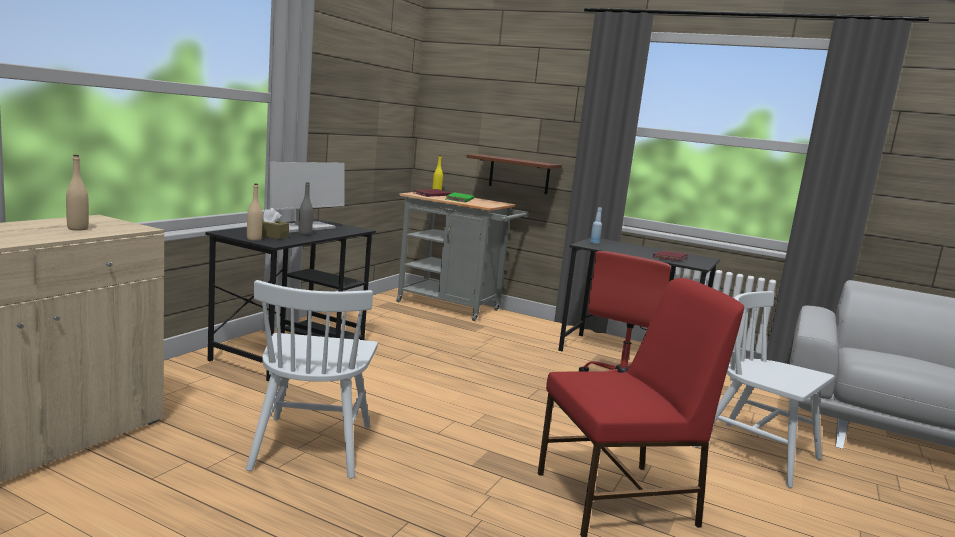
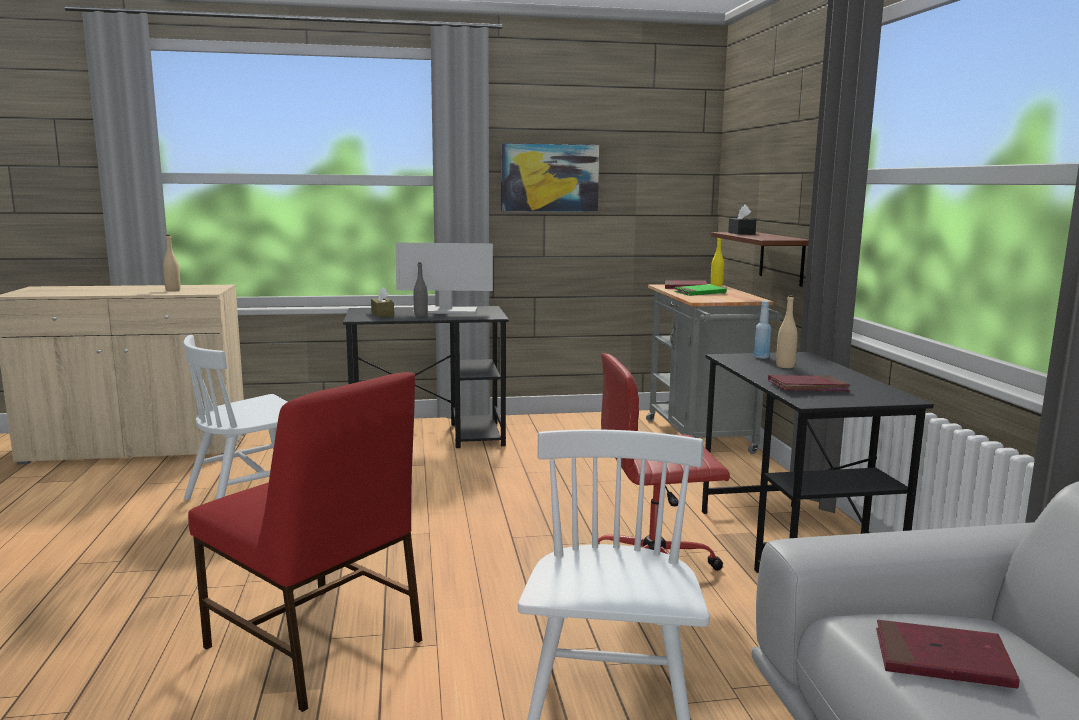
camera: 55 degrees right, 0 degrees up
beige bottle [247,184,263,241] -> beige bottle moved to [776,295,798,368]
none -> picture [501,143,599,212]
none -> black tissue box [728,205,756,235]
none -> red book [876,620,1020,688]

